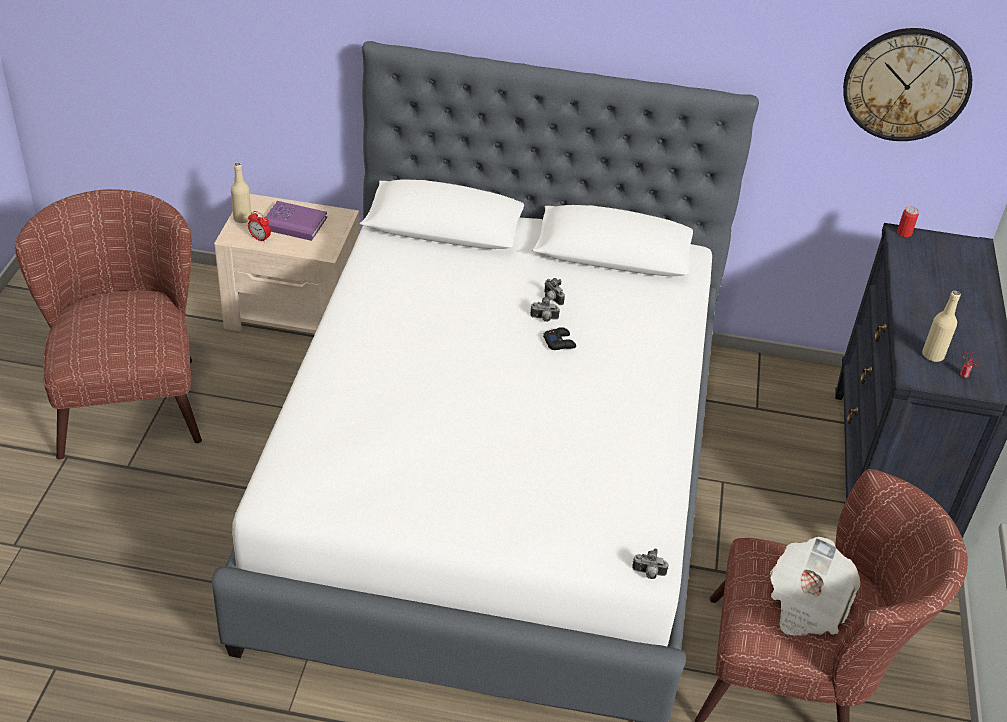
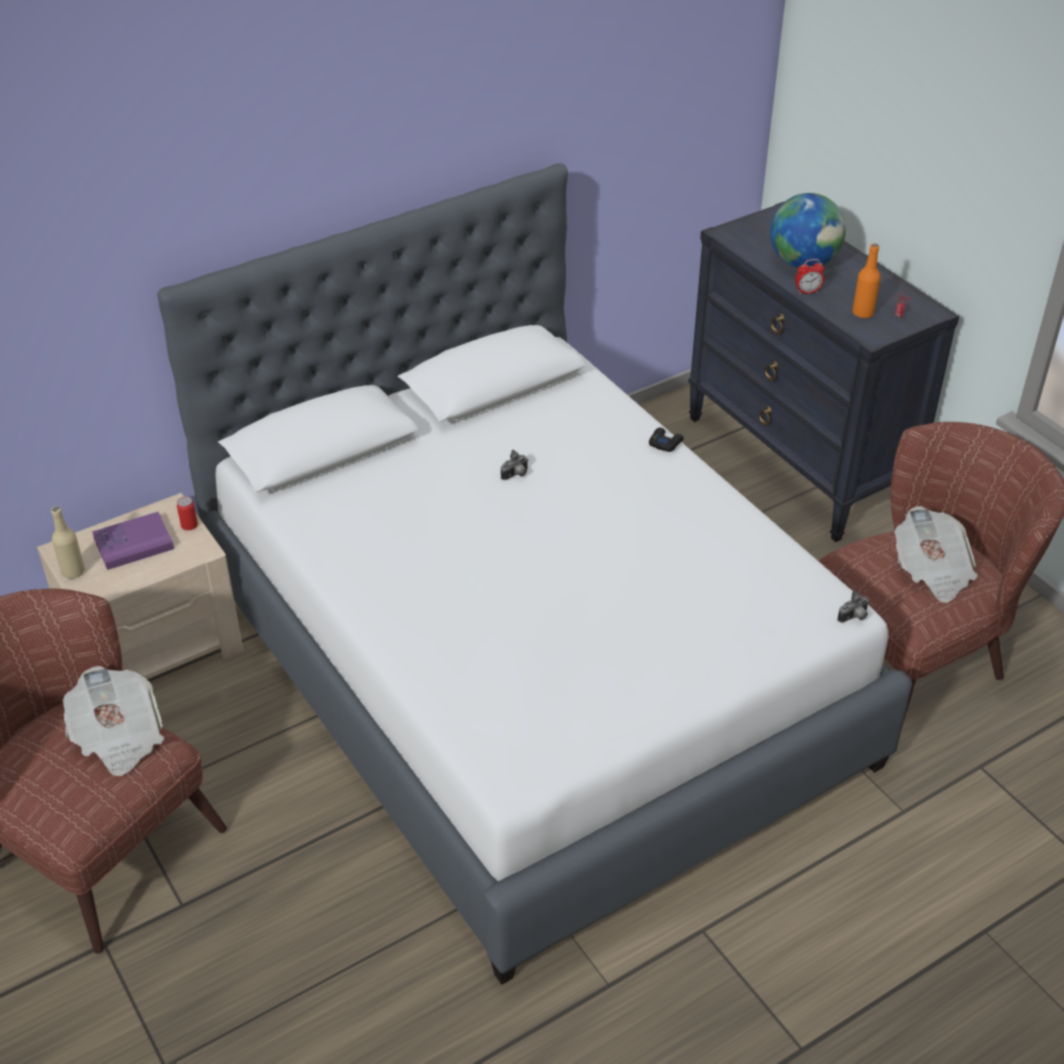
camera: 40 degrees left, 0 degrees up
alarm clock [248,211,271,243] -> alarm clock moved to [795,259,825,294]
black game controller [543,327,576,350] -> black game controller moved to [649,428,684,452]
camera [544,278,565,305] -> none
wall clock [843,28,972,141] -> none
can [897,206,919,237] -> can moved to [177,497,198,531]
beige bottle [922,291,961,362] -> orange bottle [852,244,881,319]
none -> newspaper [63,666,164,776]
none -> globe [770,193,846,268]

